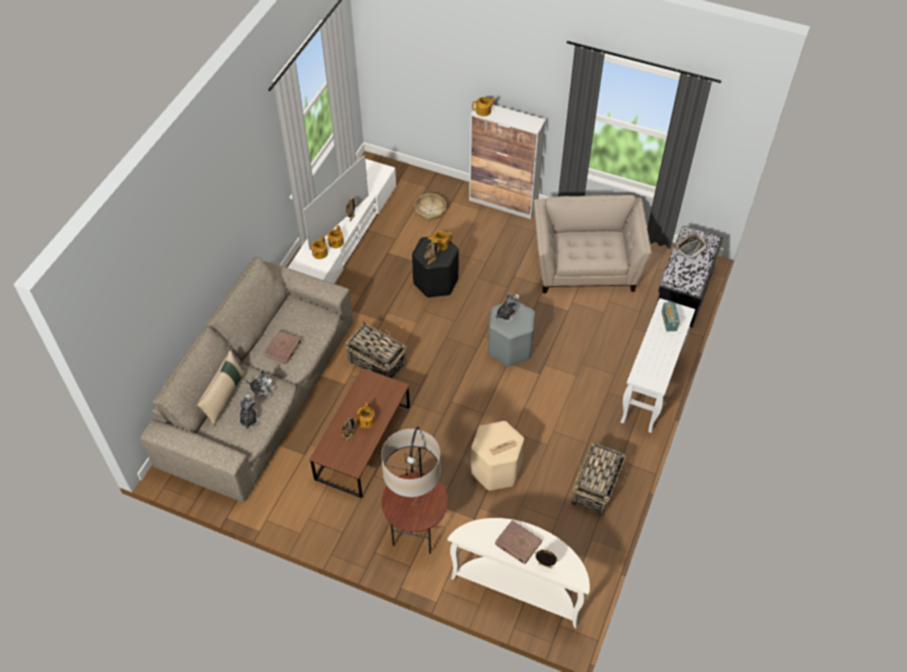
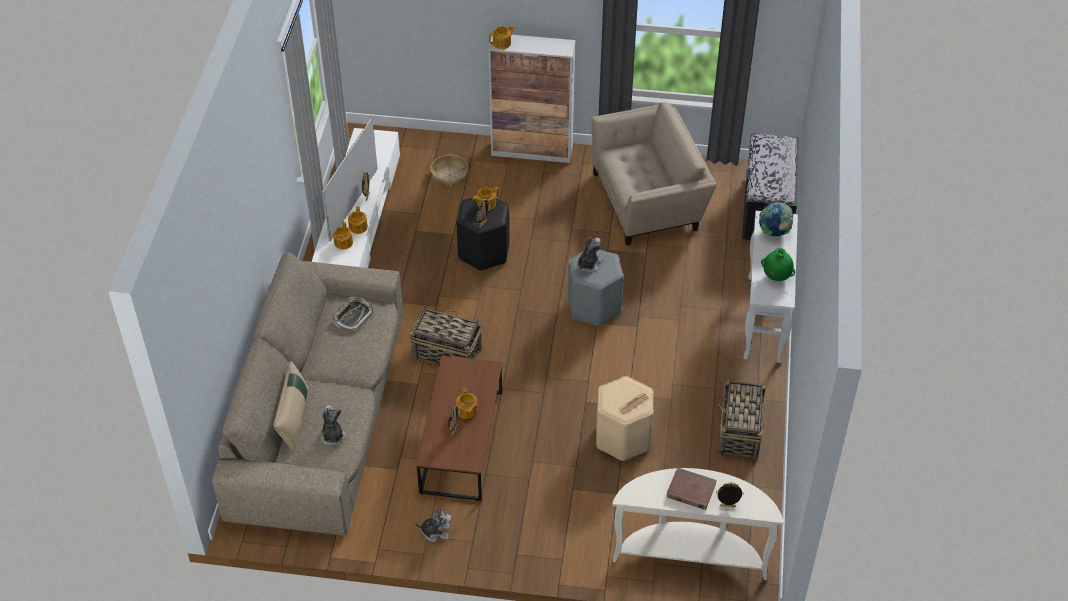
camera: 15 degrees left, 5 degrees down
plush toy [245,371,276,398] -> plush toy moved to [415,508,452,542]
brown book [263,330,302,364] -> none
floor lamp [381,427,448,554] -> none
beige armchair [534,195,651,293] -> beige armchair turned 90 degrees clockwise [592,102,717,246]
radio [662,301,680,332] -> globe [759,202,793,236]
tray [675,233,708,259] -> tray moved to [333,297,374,331]
none -> green vase [761,248,795,281]

